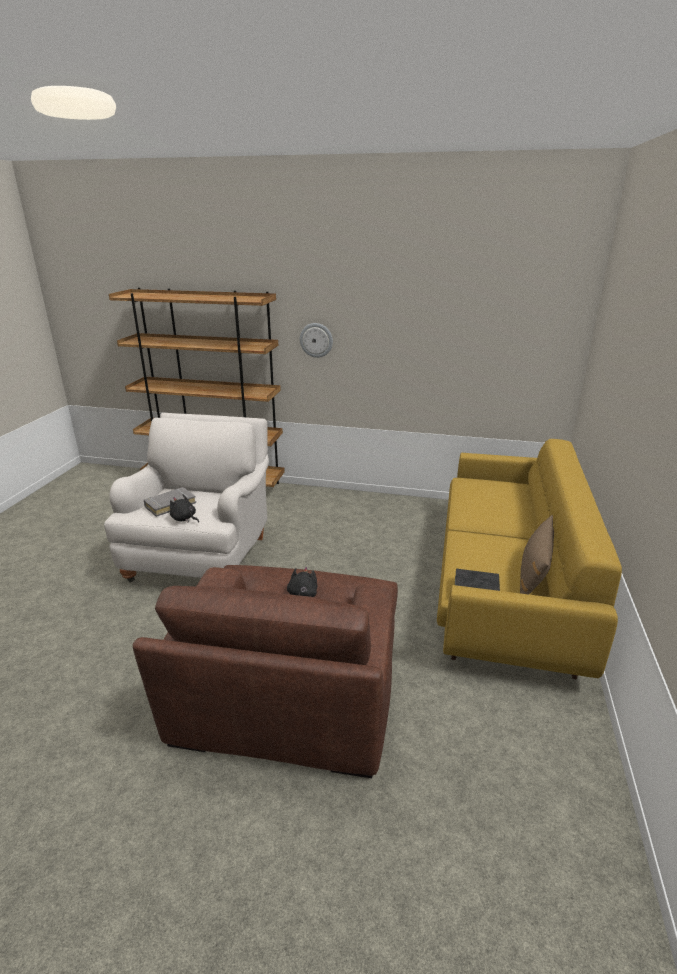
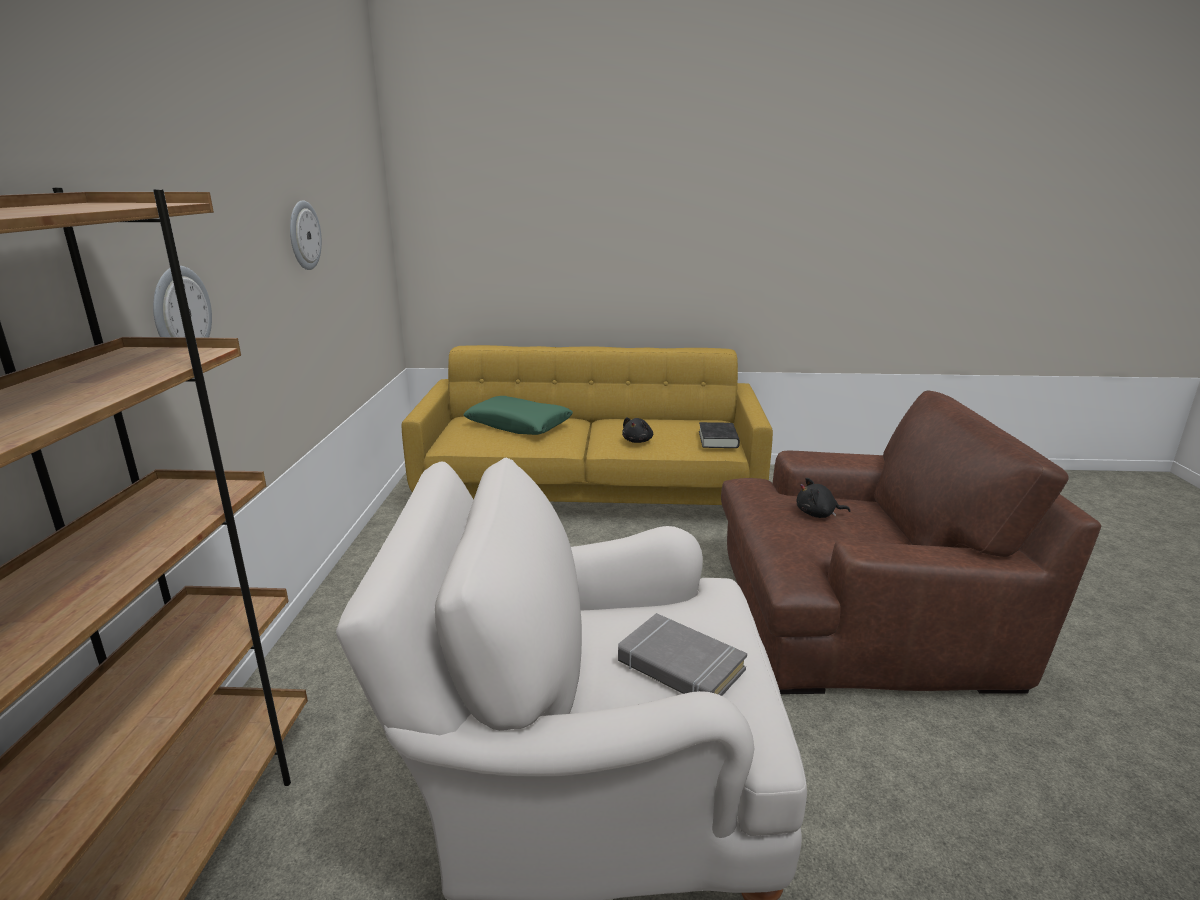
camera: 100 degrees left, 5 degrees down
black plush toy [170,495,199,523] -> black plush toy moved to [622,417,653,443]
brown pillow [520,515,554,594] -> none
none -> wall clock [290,200,322,270]
none -> green pillow [463,396,573,435]

